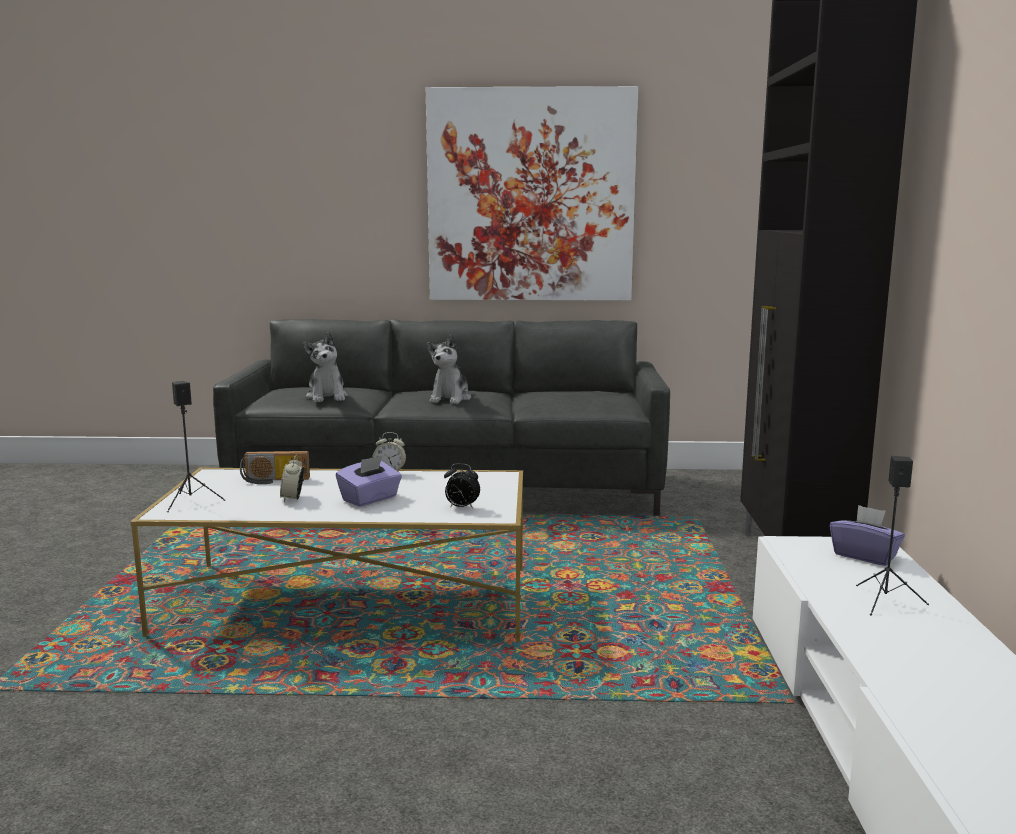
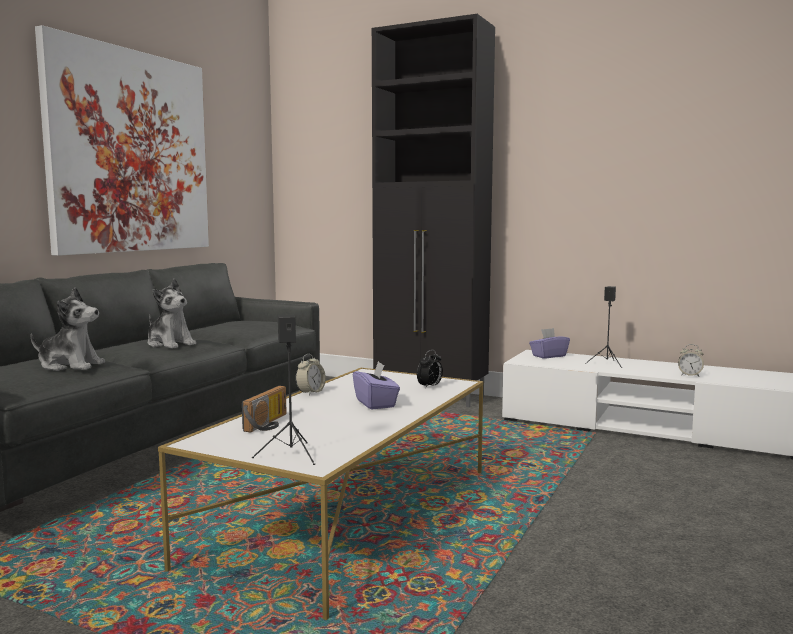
camera: 65 degrees left, 5 degrees down
alarm clock [280,455,304,502] -> alarm clock moved to [678,344,704,376]

